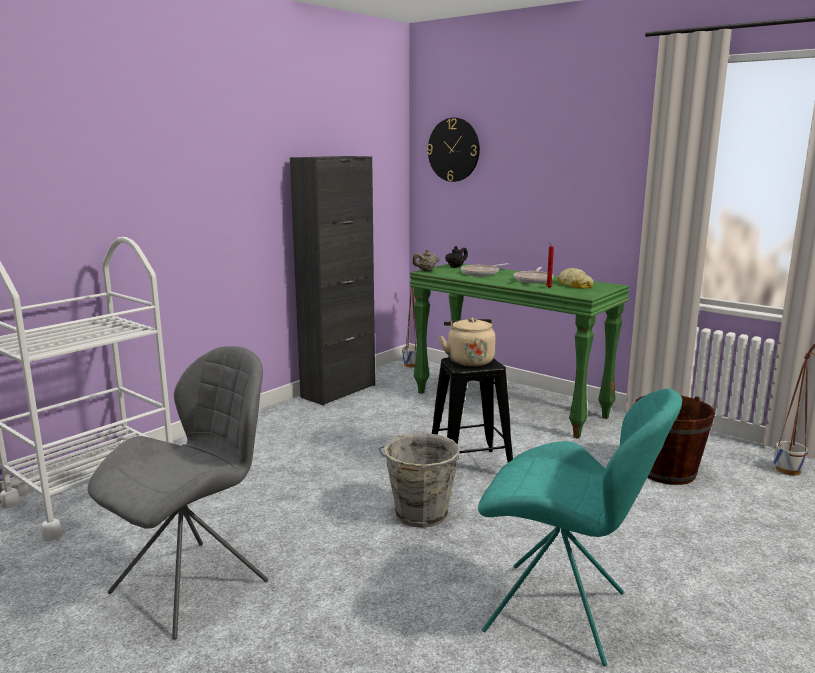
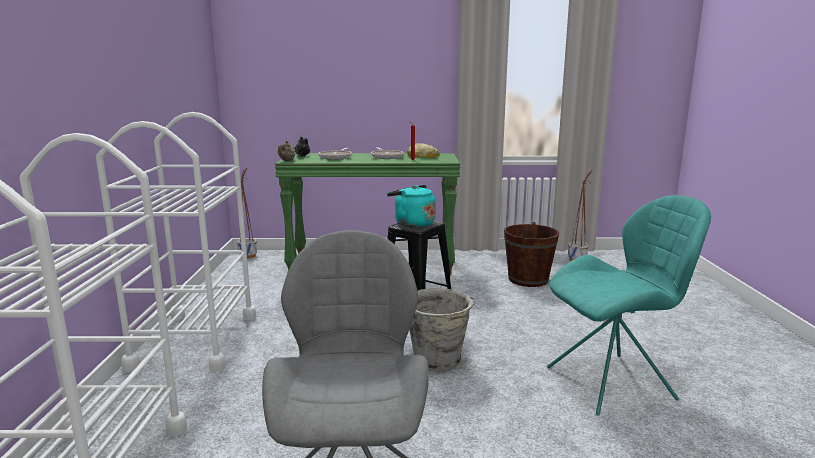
camera: 40 degrees left, 0 degrees up
black cabinet [290,156,375,406] -> none
wall clock [427,118,480,182] -> none
beige kettle [439,318,495,367] -> turquoise kettle [387,185,436,227]
none -> white cart [96,112,256,372]

